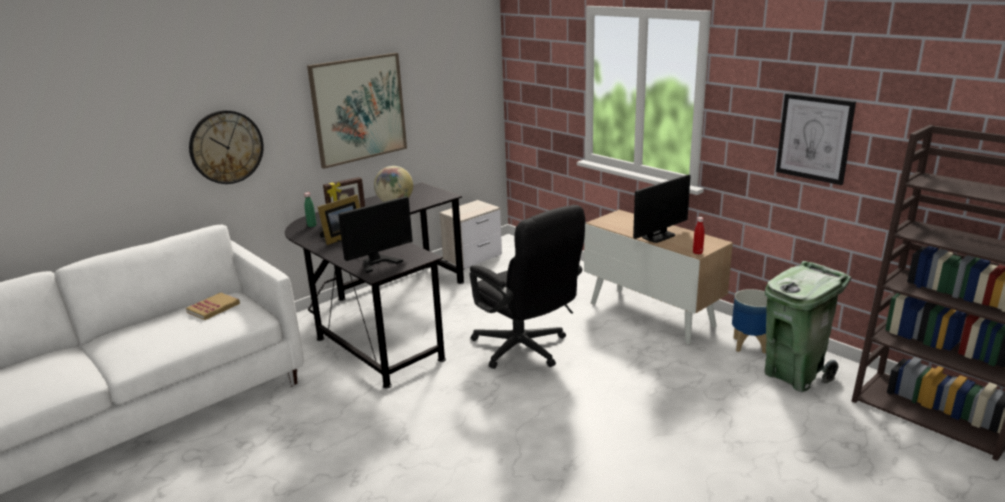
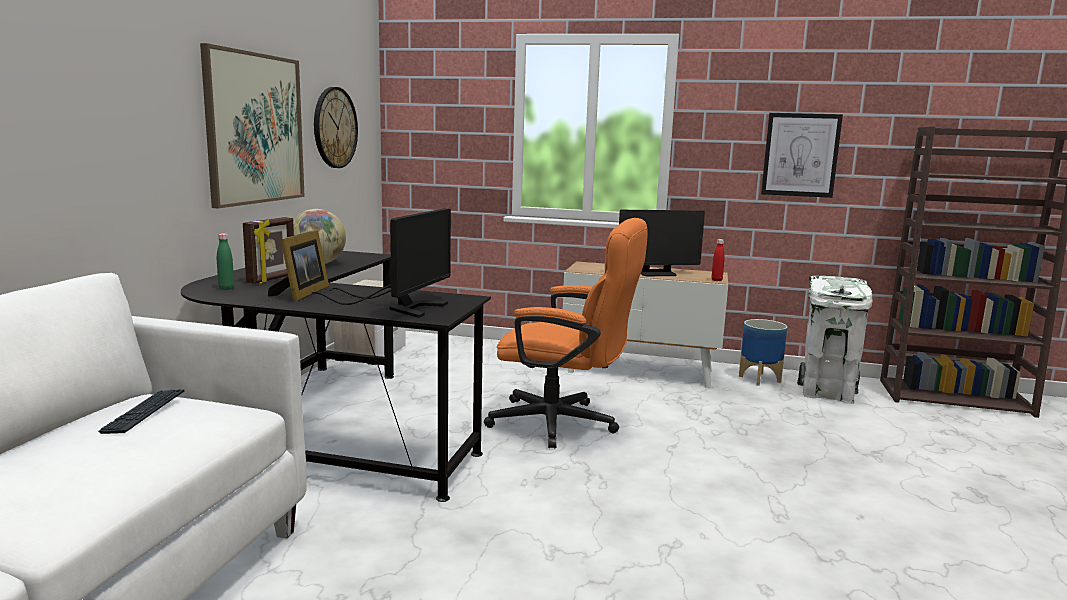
camera: 35 degrees left, 10 degrees down
book [186,293,240,320] -> keyboard [99,389,184,434]
wall clock [189,110,264,184] -> wall clock moved to [314,87,358,168]
black office chair [470,205,585,369] -> orange office chair [484,218,648,449]
monitor [633,175,691,243] -> monitor turned 60 degrees clockwise [619,210,705,276]
green trash can [764,261,851,392] -> white trash can [797,276,872,404]

